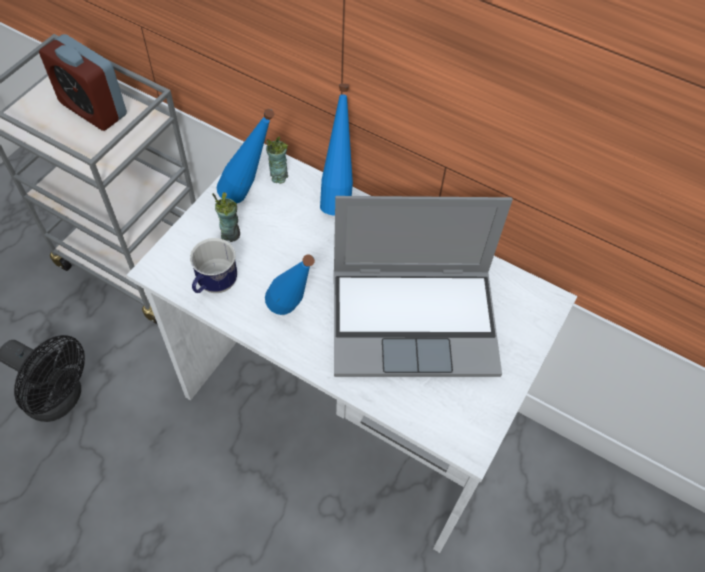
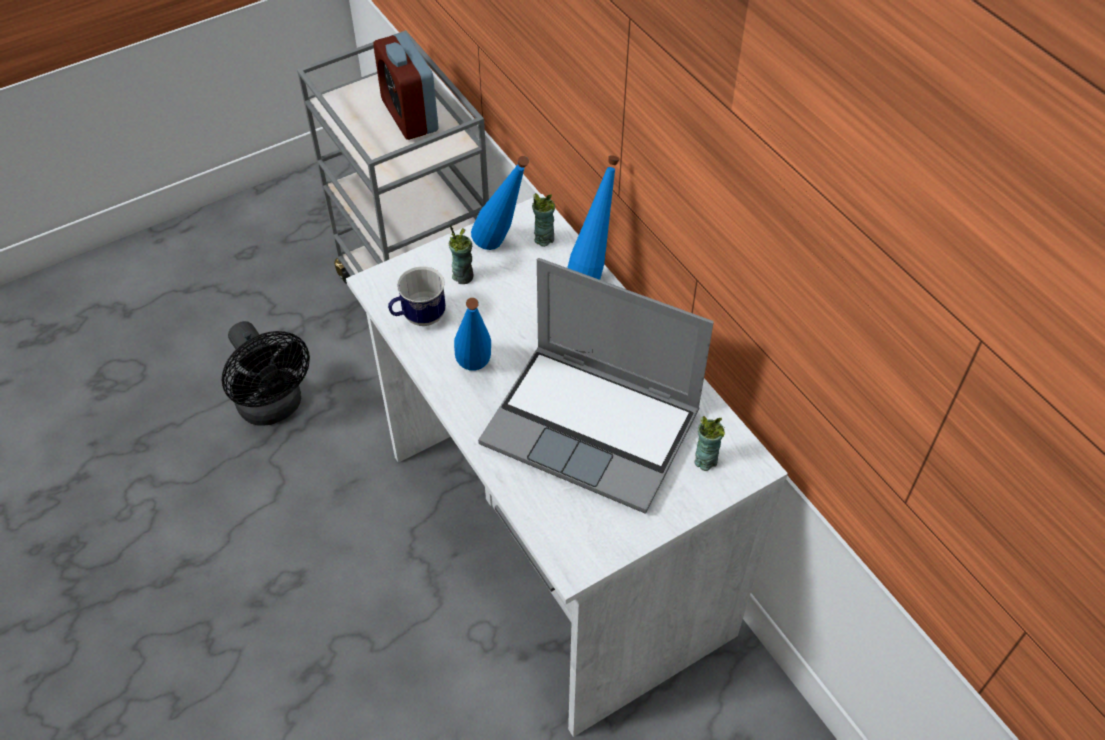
camera: 30 degrees right, 5 degrees down
none -> cup [694,416,725,471]

